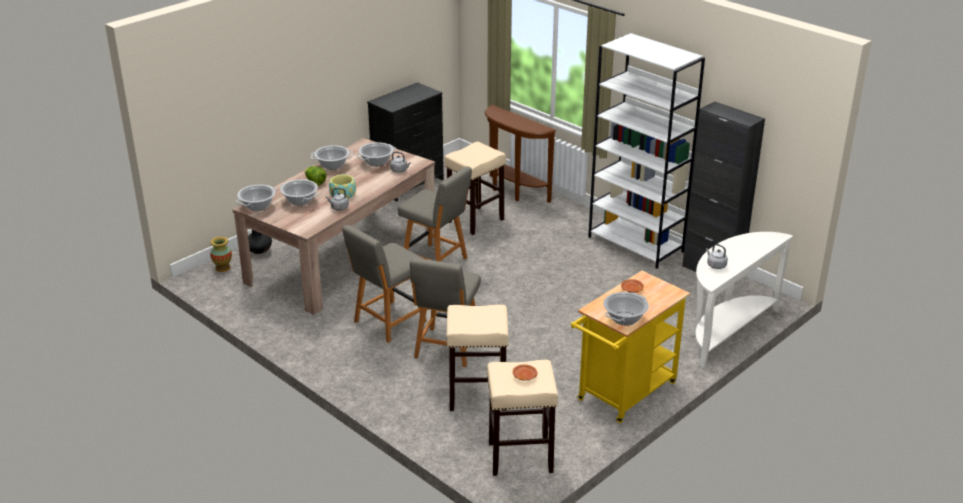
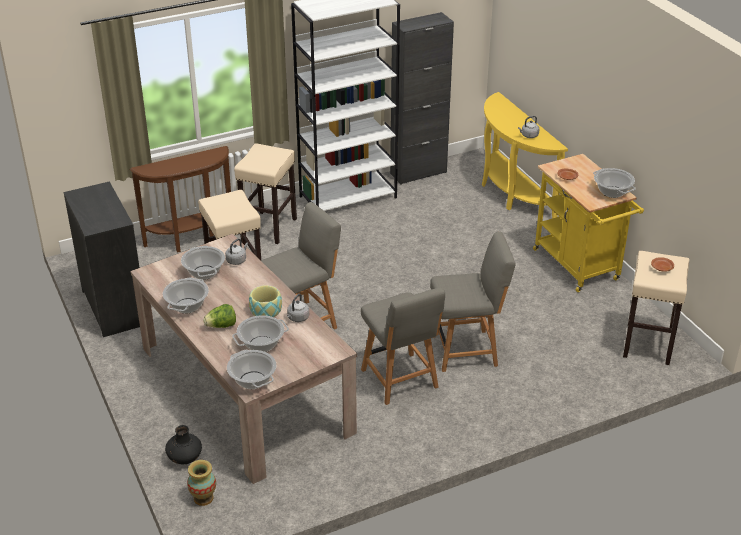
camera: 70 degrees left, 5 degrees up
grey chair [410,258,481,367] -> grey chair turned 45 degrees counterclockwise [430,232,515,372]
beige stool [447,305,508,411] -> beige stool moved to [234,143,297,244]
white console table [692,232,793,368] -> yellow console table [482,92,568,219]

